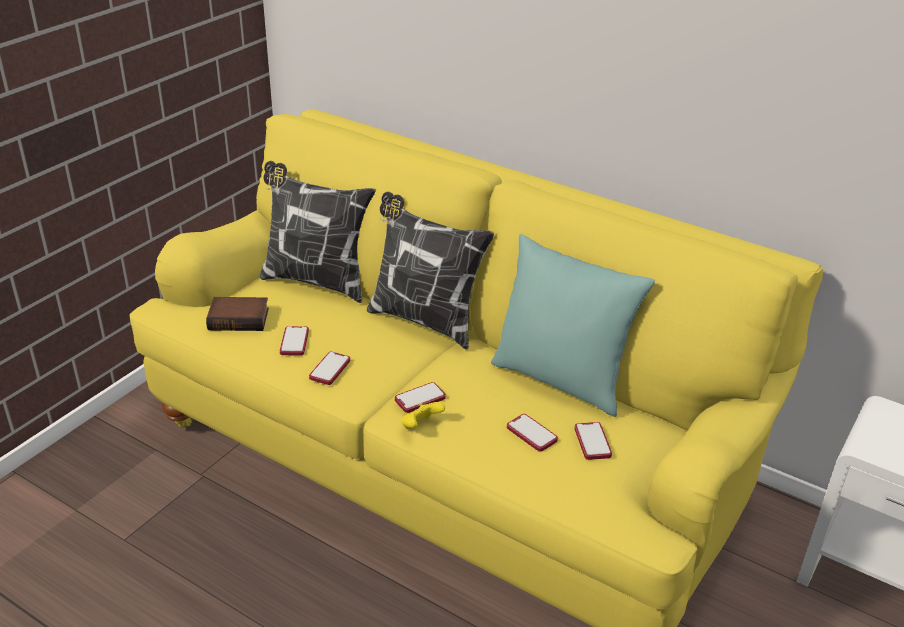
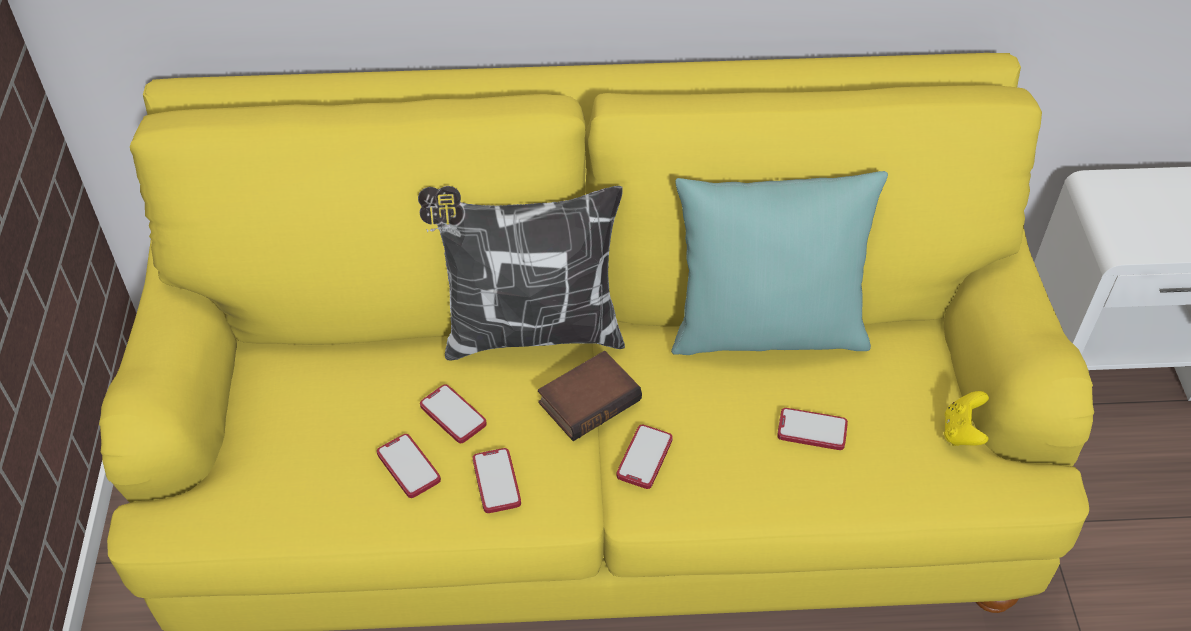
camera: 35 degrees left, 15 degrees up
book [206,297,269,331] -> book moved to [538,351,642,441]
pillow [260,161,376,303] -> none
yellow game controller [401,402,445,429] -> yellow game controller moved to [944,391,989,446]
phone [574,422,612,460] -> phone moved to [420,384,487,443]

